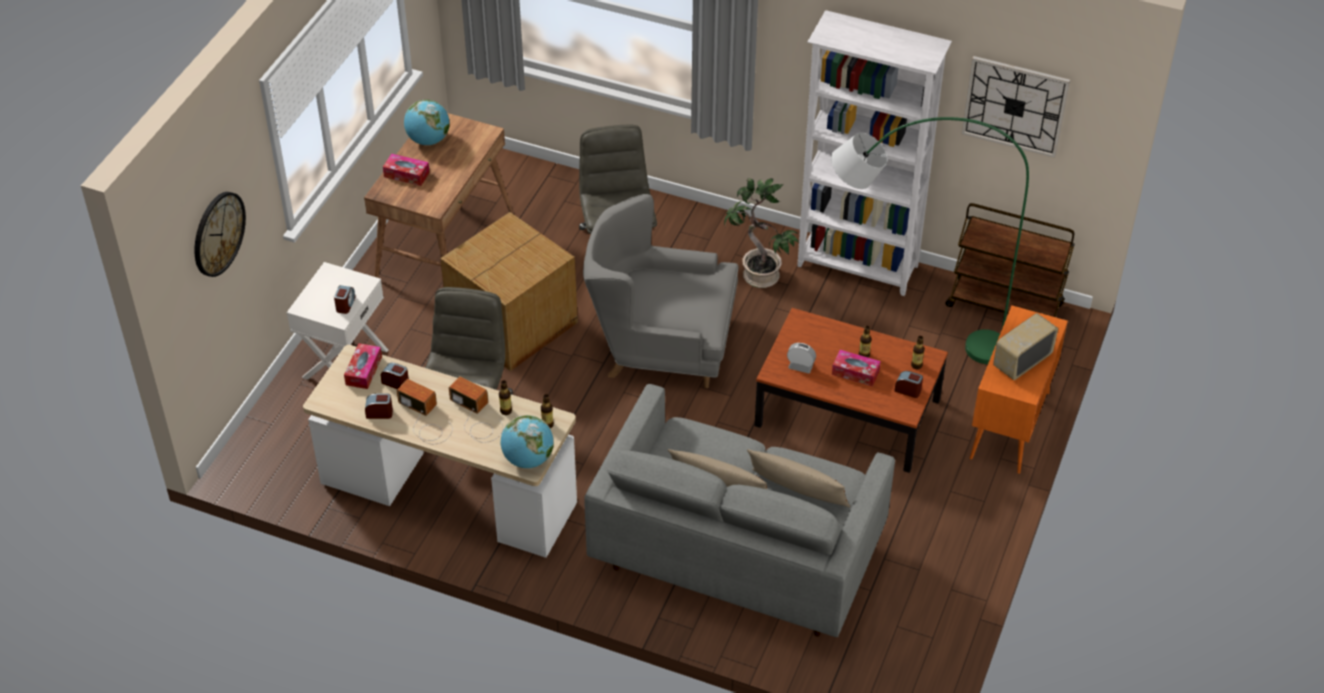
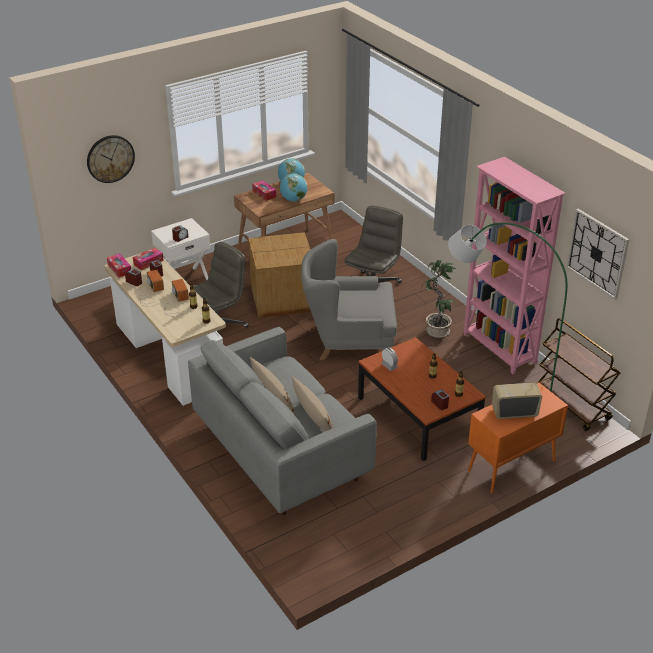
camera: 35 degrees right, 10 degrees down
globe [501,415,554,468] -> globe moved to [280,173,308,201]
grey armchair [583,194,738,388] -> grey armchair turned 45 degrees counterclockwise [301,239,397,360]
white bookcase [797,10,952,296] -> pink bookcase [463,157,566,374]
tissue box [832,350,881,387] -> tissue box moved to [107,253,131,278]

